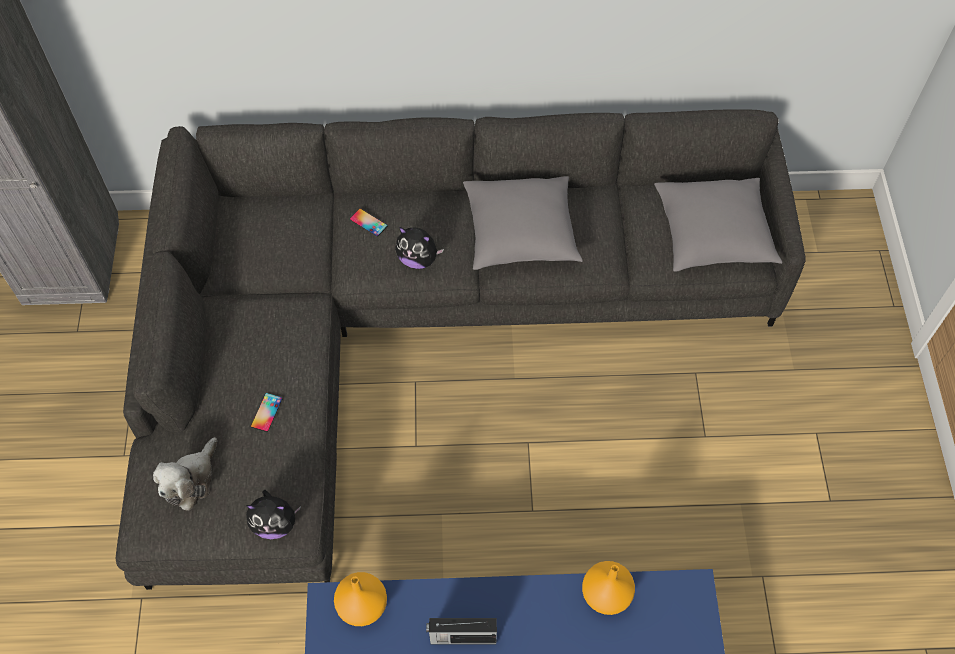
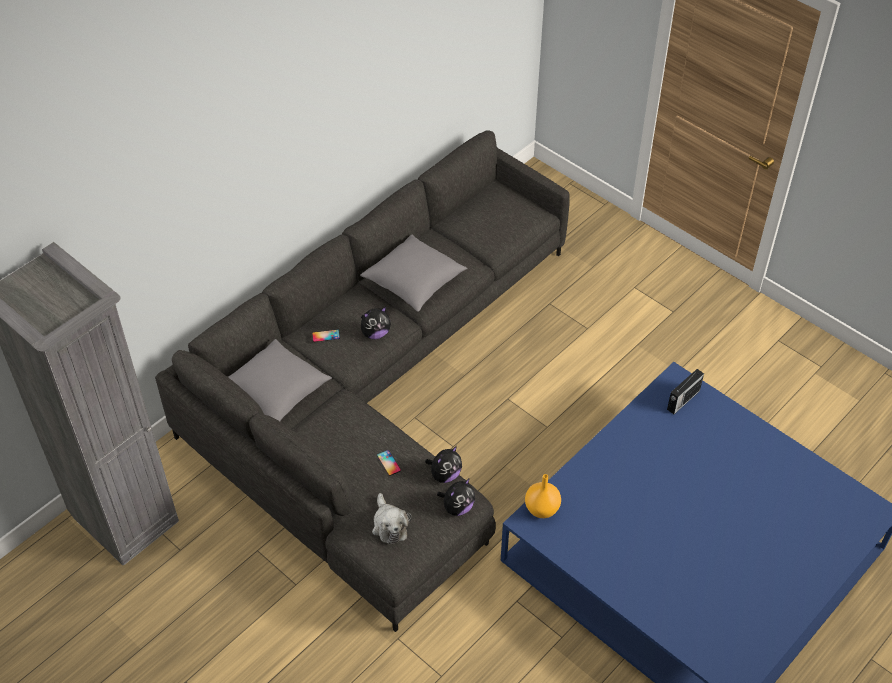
camera: 45 degrees left, 10 degrees down
radio [426,618,497,644] -> radio moved to [667,369,704,414]
orange vase [582,561,635,615] -> none
grey pillow [654,178,782,272] -> grey pillow moved to [228,339,332,421]
none -> plush toy [425,446,462,483]

